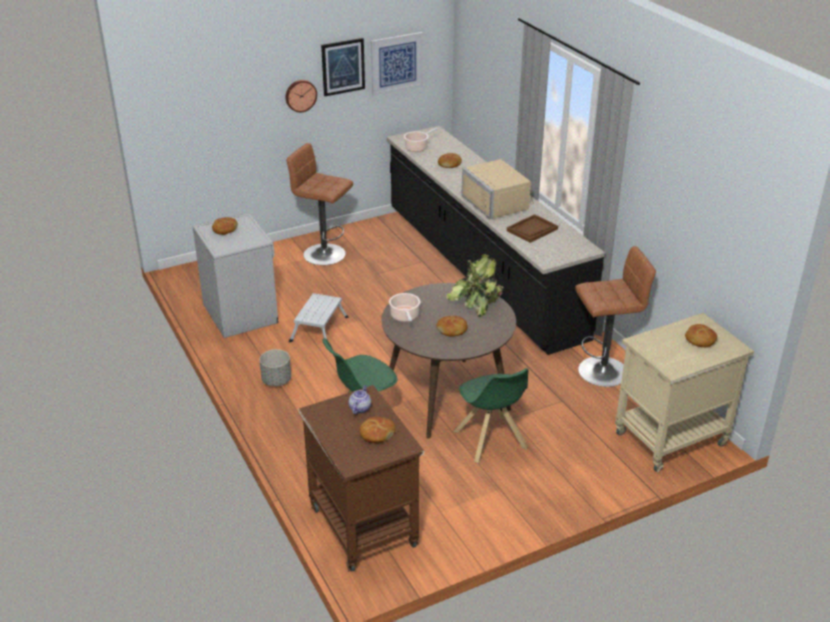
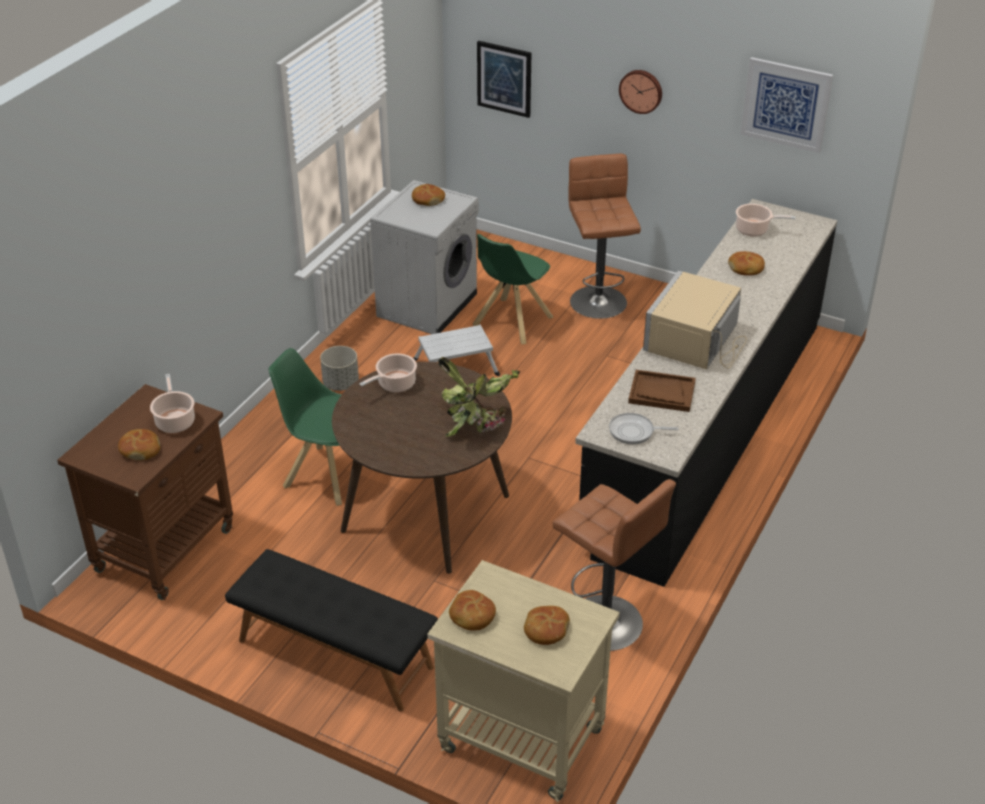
camera: 55 degrees right, 5 degrees up
picture [321,38,365,96] -> picture moved to [477,41,531,118]
teapot [348,385,371,414] -> cooking pot [150,374,195,433]
bread [437,316,467,337] -> bread moved to [449,590,496,631]
green chair [454,368,528,463] -> green chair moved to [473,234,553,344]
none -> black bench [225,549,438,711]
none -> frying pan [609,413,678,445]

